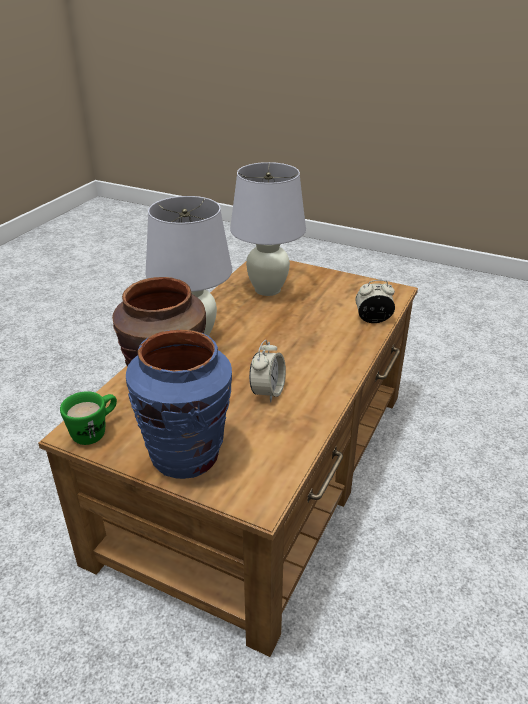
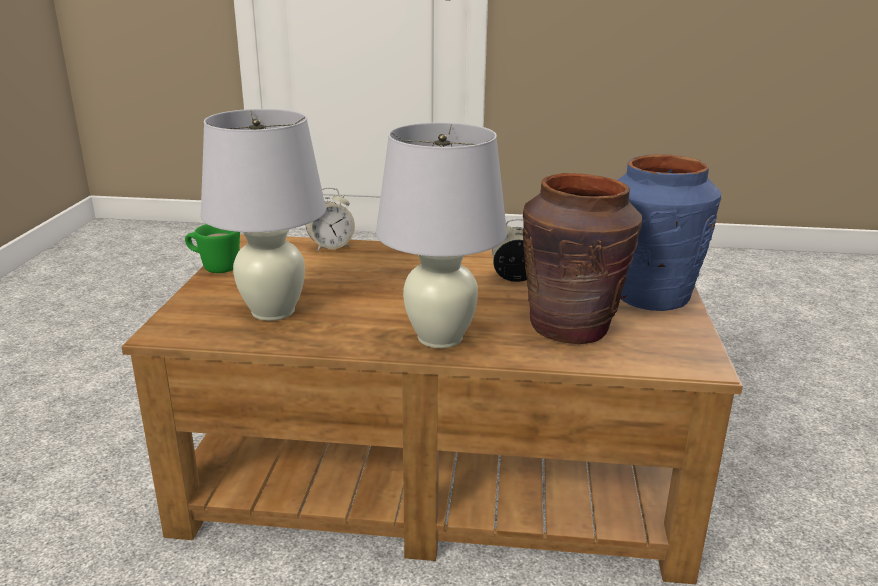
camera: 110 degrees left, 10 degrees down
green mug [60,391,117,445] -> green mug moved to [185,224,240,273]
alarm clock [355,280,395,323] -> alarm clock turned 90 degrees counterclockwise [306,187,355,252]

